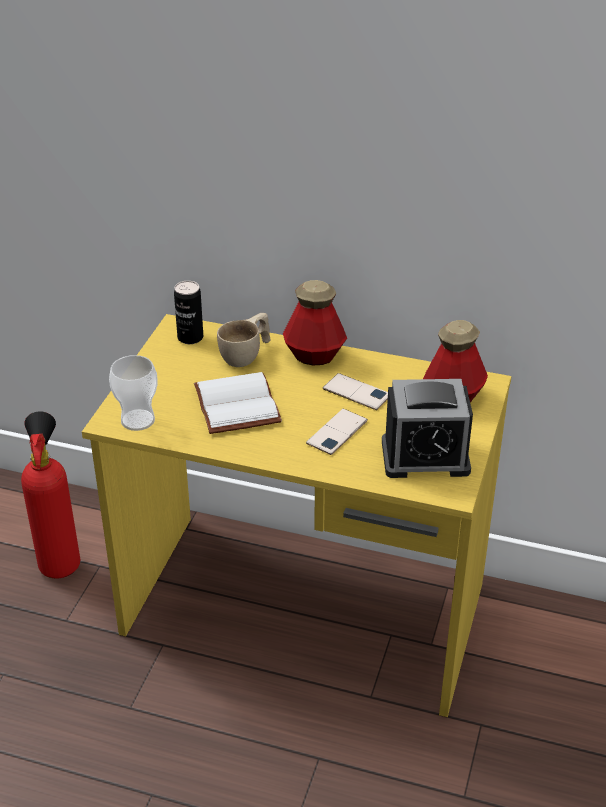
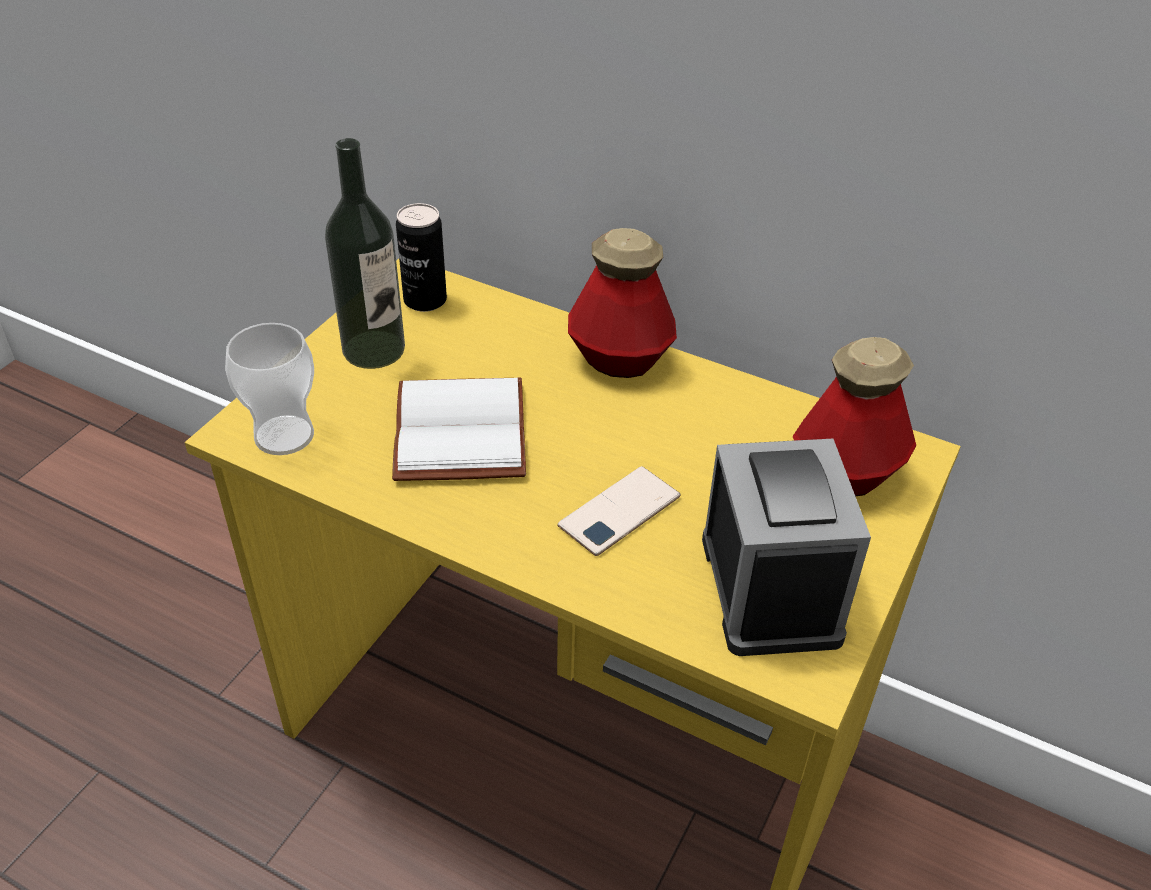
camera: 10 degrees right, 5 degrees up
fire extinguisher [21,411,80,579] -> none
beige cup [217,313,271,367] -> none
phone [323,373,388,410] -> none
alarm clock [382,379,473,478] -> alarm clock turned 105 degrees counterclockwise [702,439,871,656]
none -> bottle [325,138,405,369]

